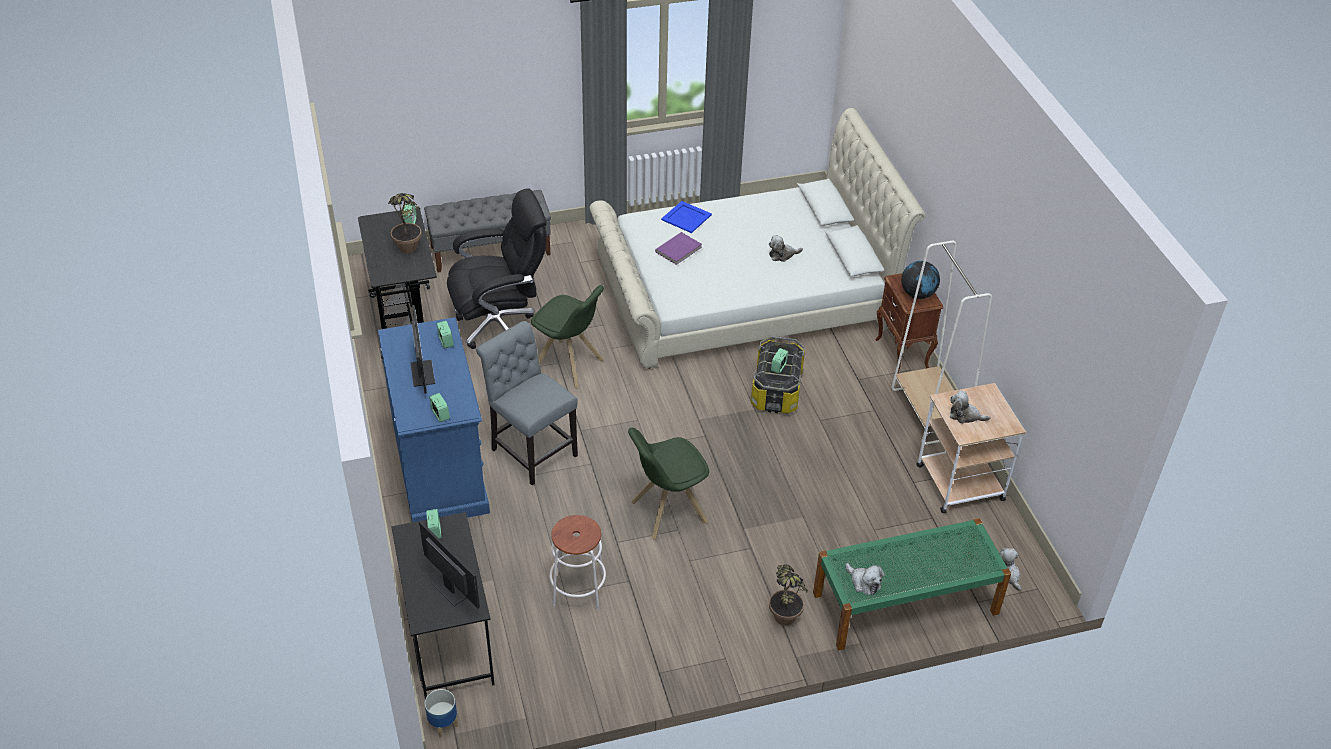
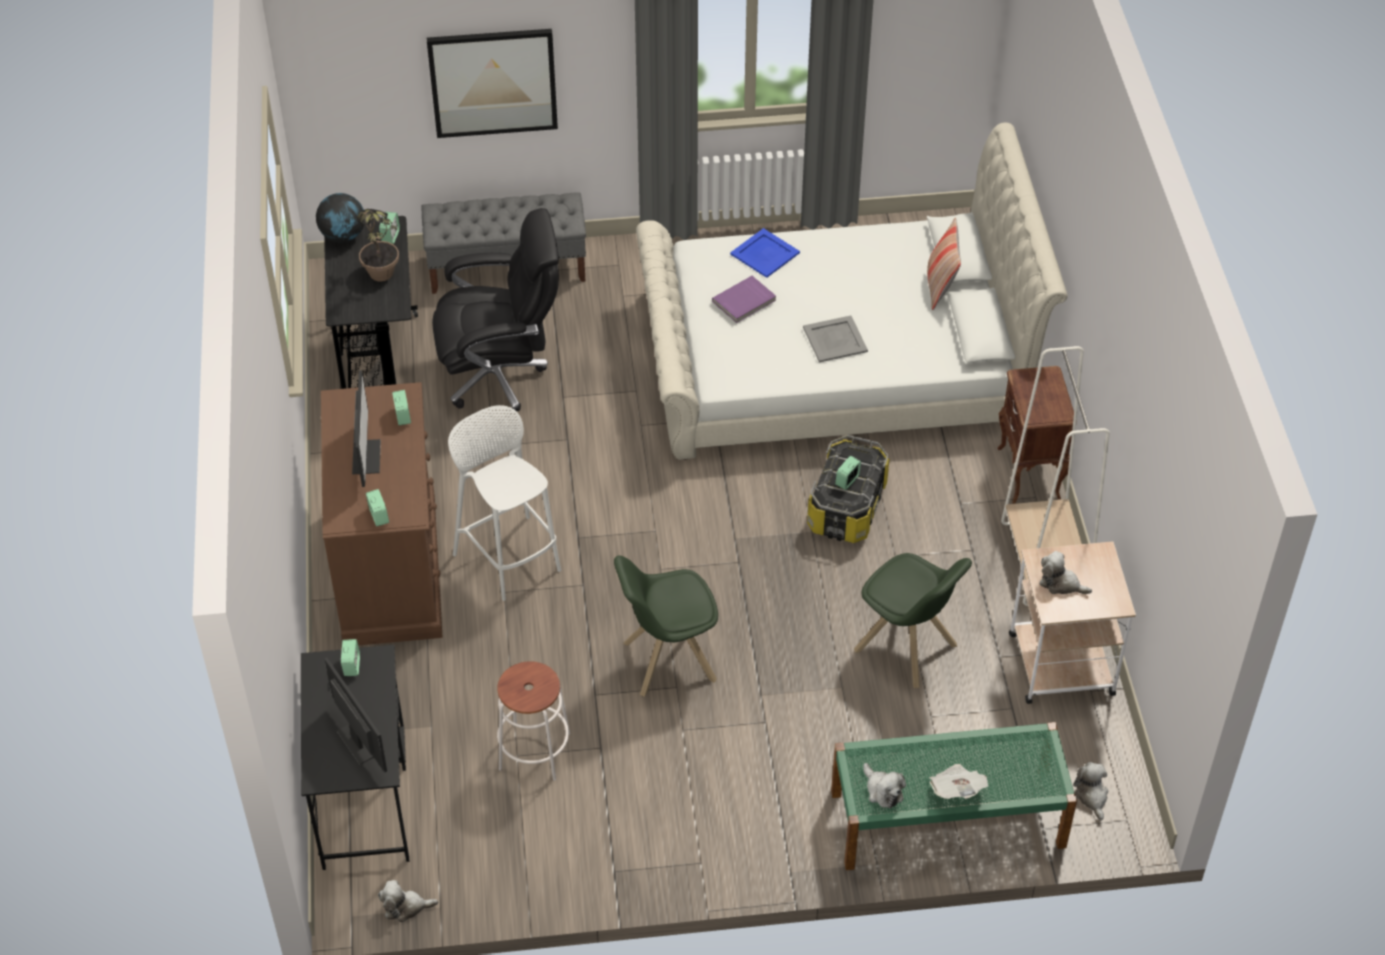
camera: 10 degrees right, 5 degrees up
blue dresser [378,317,490,522] -> brown dresser [320,382,443,645]
planter [425,689,458,738] -> none
grey chair [476,321,578,486] -> white stool [448,405,561,601]
green chair [531,285,604,388] -> green chair moved to [854,553,972,688]
plush toy [769,235,803,262] -> plush toy moved to [378,880,438,922]
potted plant [769,564,808,626] -> none
globe [901,261,940,299] -> globe moved to [316,193,364,242]
none -> picture [427,29,558,138]
none -> grey tray [803,315,868,362]
none -> pillow [927,217,961,310]
none -> newspaper [929,764,989,799]

